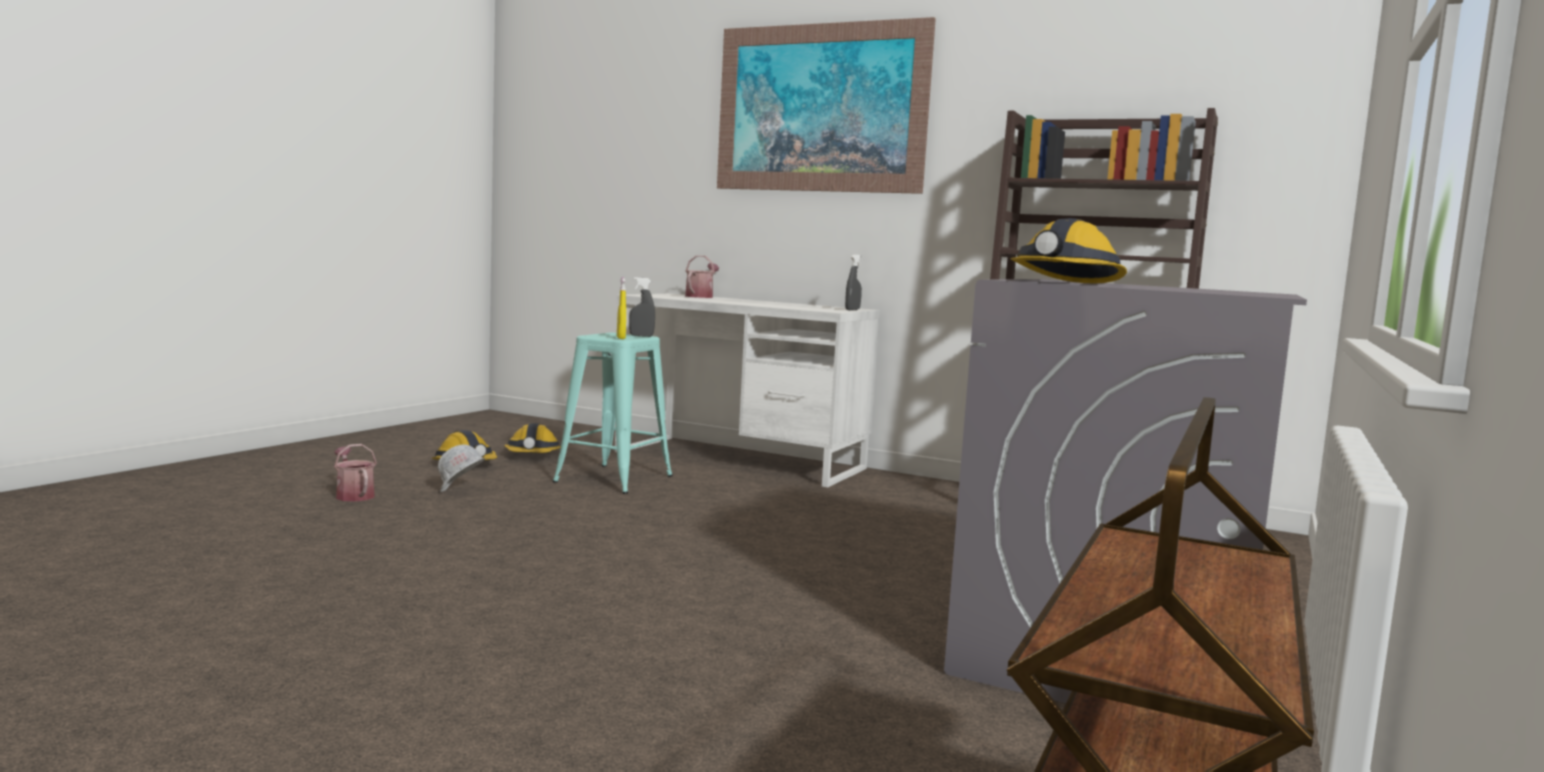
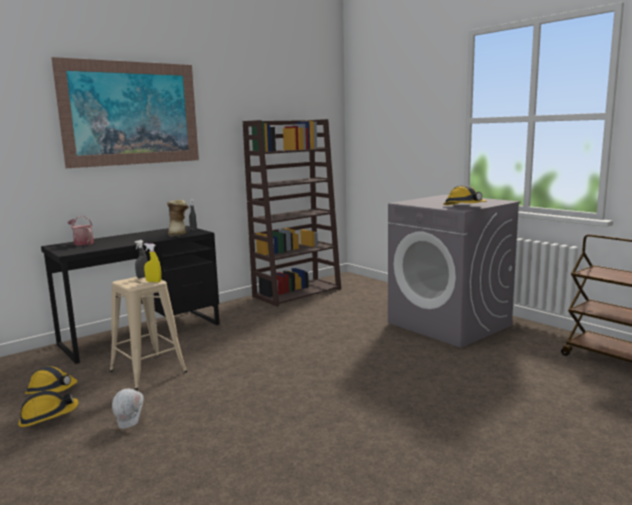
camera: 65 degrees left, 5 degrees up
watering can [334,444,377,502] -> none
turquoise stool [552,333,673,494] -> beige stool [109,277,187,390]
white desk [615,293,880,487] -> black desk [41,226,220,364]
none -> boot [167,200,189,237]

